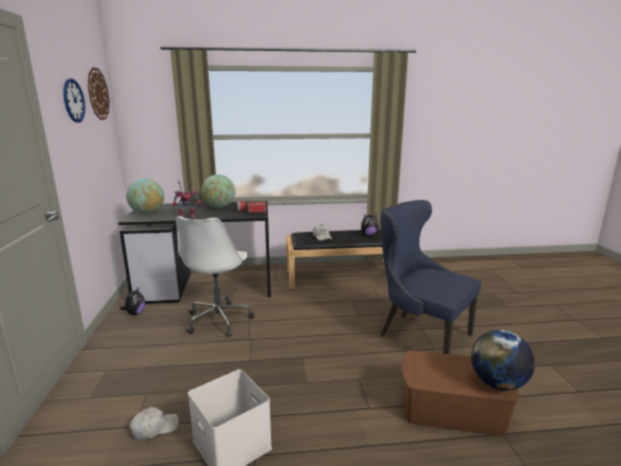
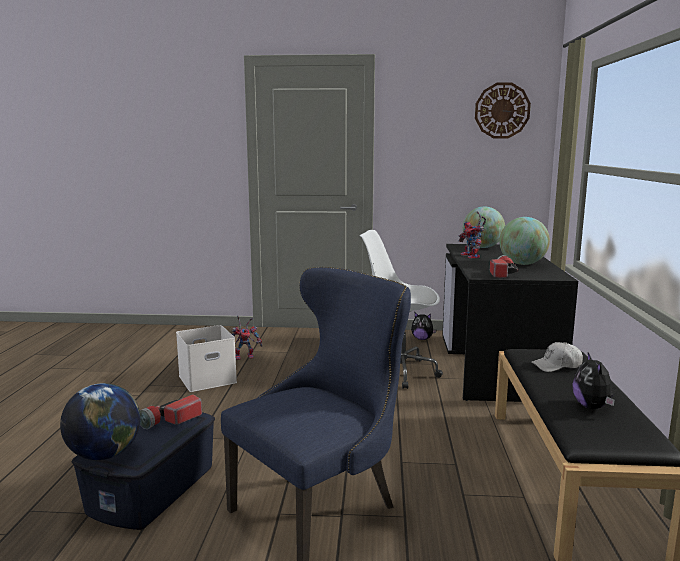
camera: 100 degrees right, 5 degrees down
wall clock [63,78,85,123] -> none
white cap [130,407,179,440] -> toy robot [232,315,262,360]
brown storage box [401,350,519,436] -> blue storage box [72,412,215,530]
none -> flashlight [140,394,202,429]

